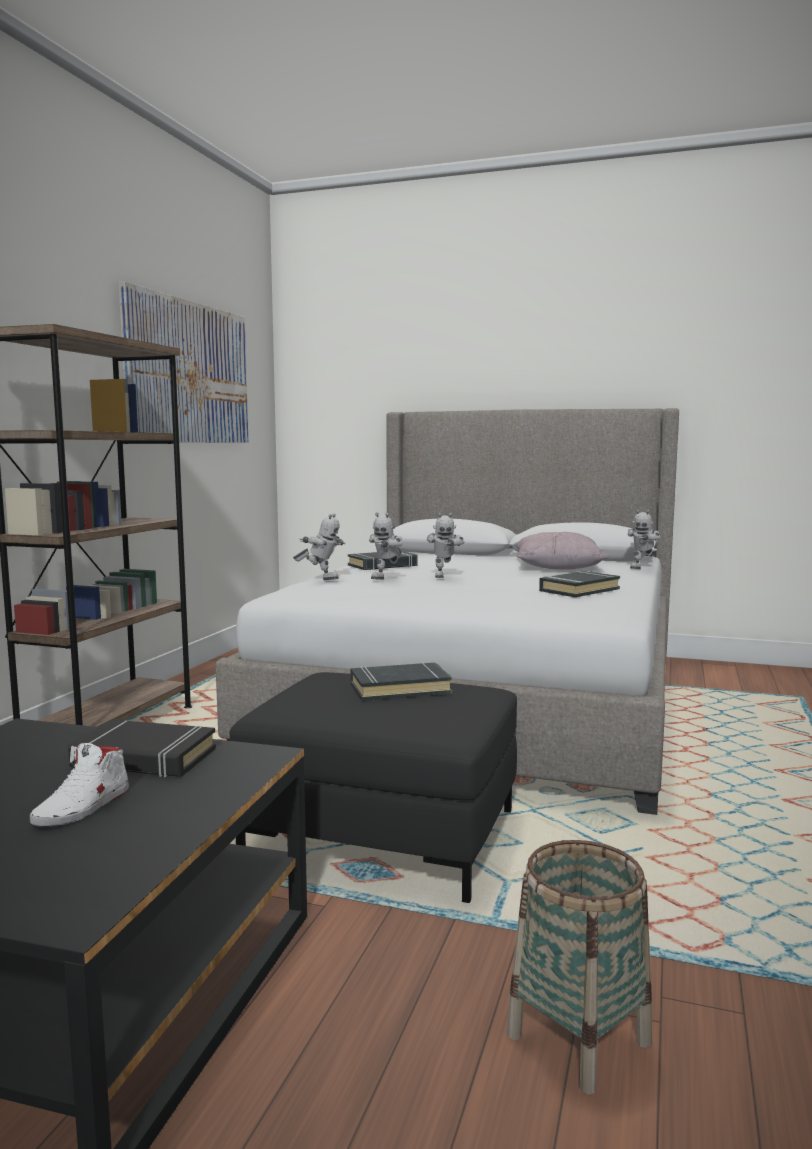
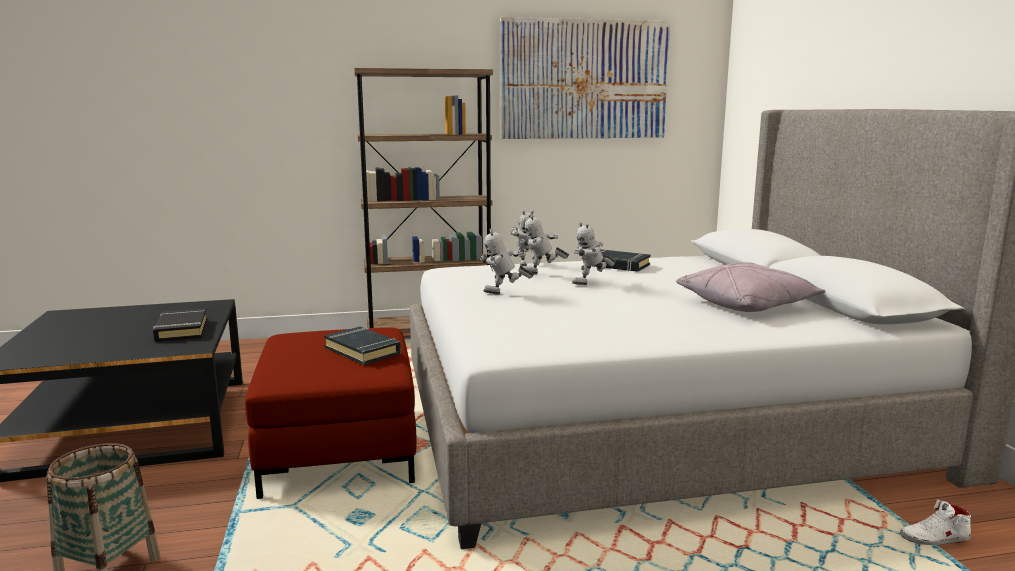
camera: 60 degrees right, 5 degrees up
white shoe [30,743,129,827] -> white shoe moved to [900,499,971,545]
black ottoman [229,672,517,903] -> red ottoman [245,327,417,499]
black book [539,571,620,597] -> none
toy robot [628,509,661,569] -> toy robot moved to [479,229,535,295]

